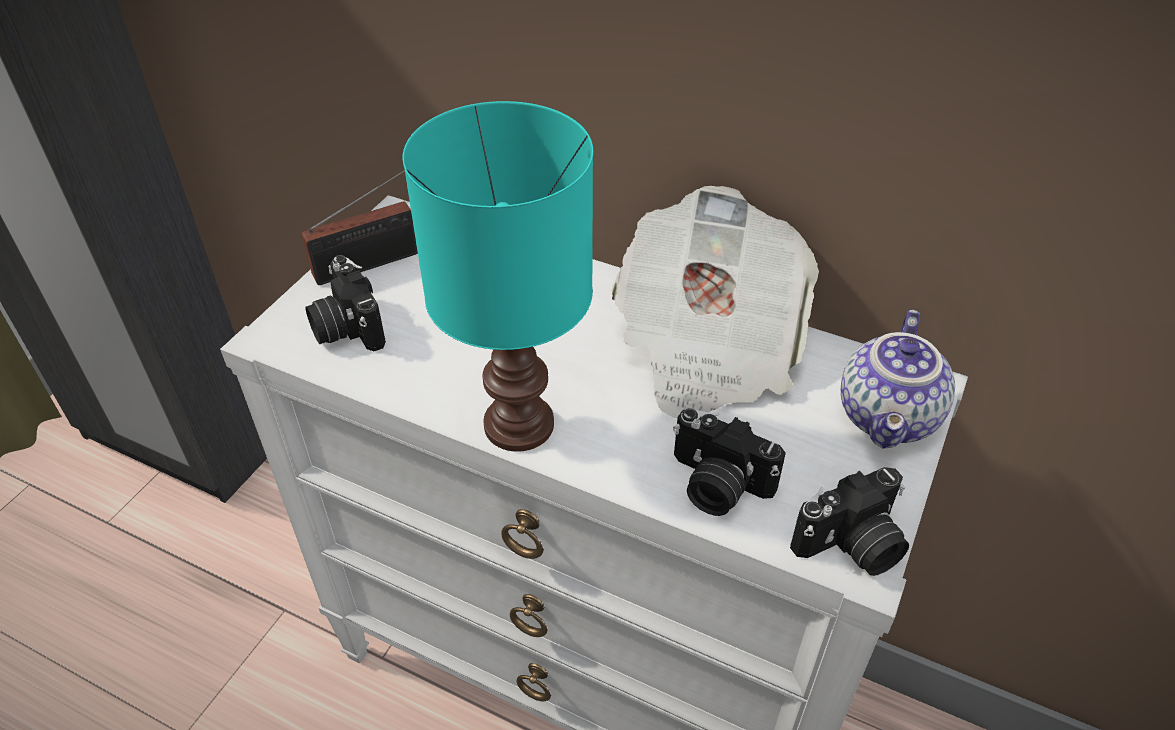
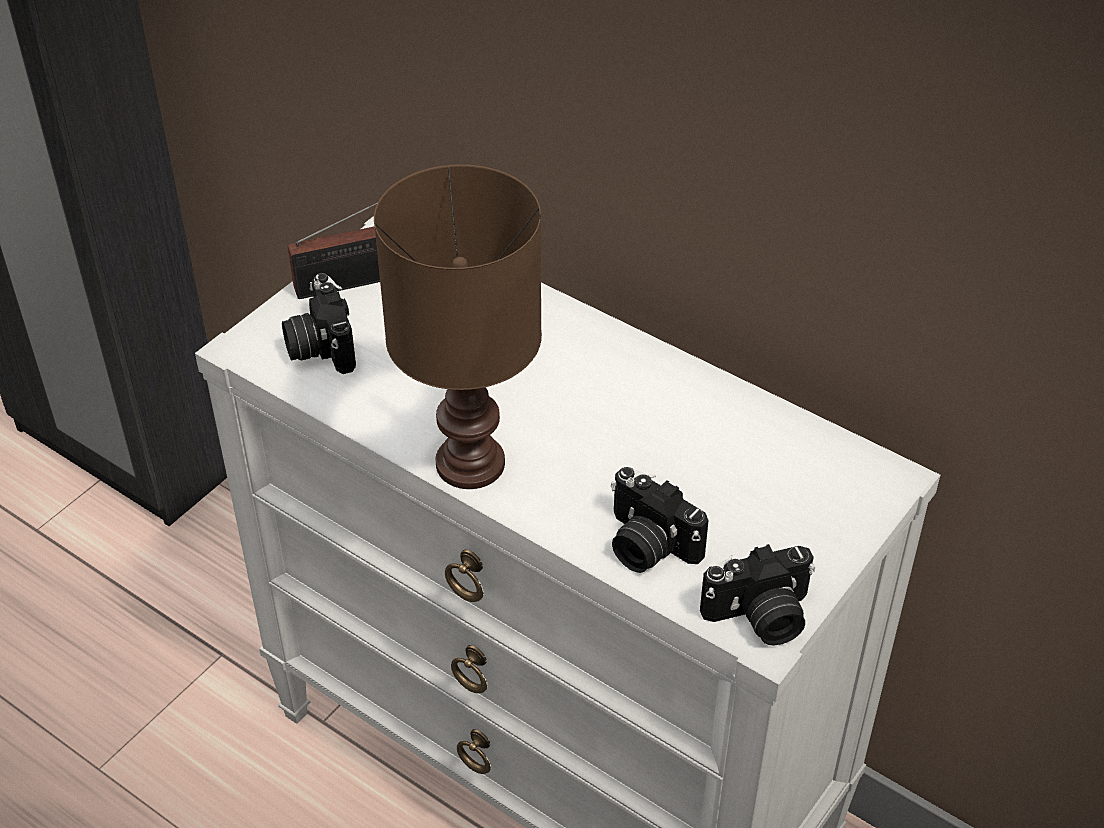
camera: 10 degrees right, 0 degrees up
turquoise table lamp [403,101,593,452] -> brown table lamp [374,164,542,489]
newspaper [612,186,819,418] -> none
teapot [841,309,955,448] -> none

